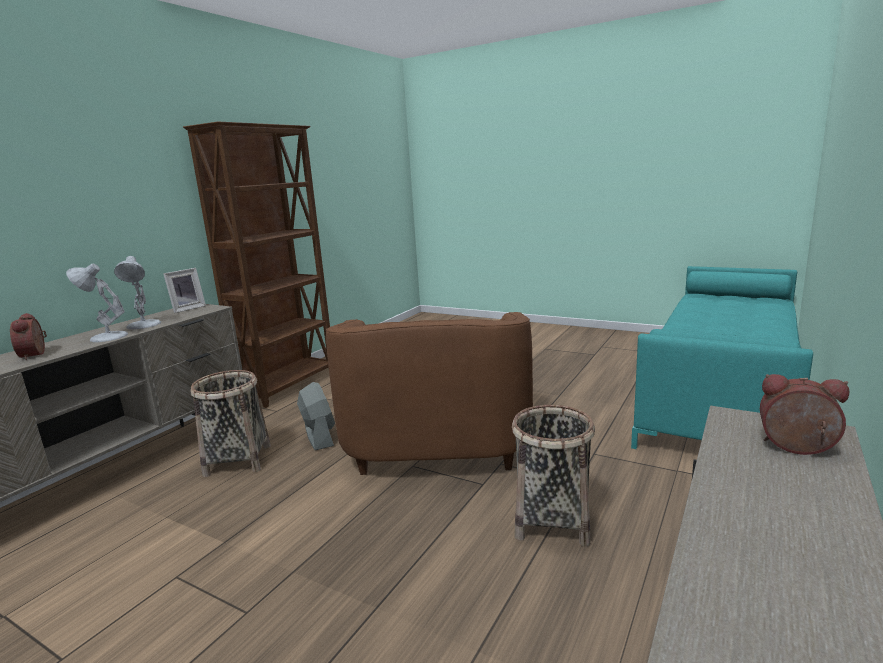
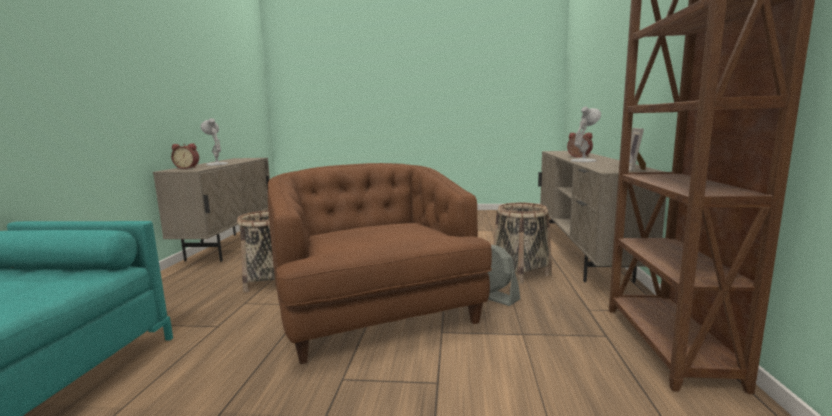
camera: 155 degrees right, 5 degrees down
white table lamp [114,256,161,329] -> white table lamp moved to [201,118,228,165]

